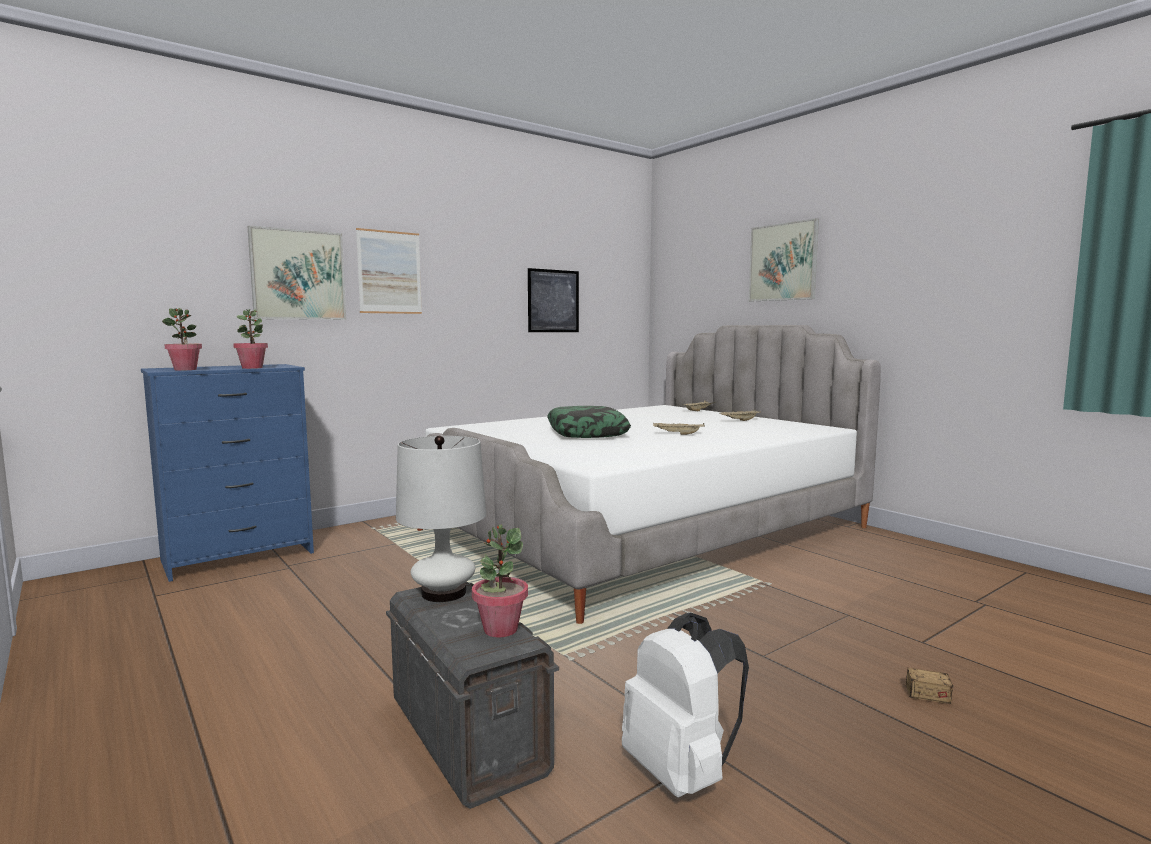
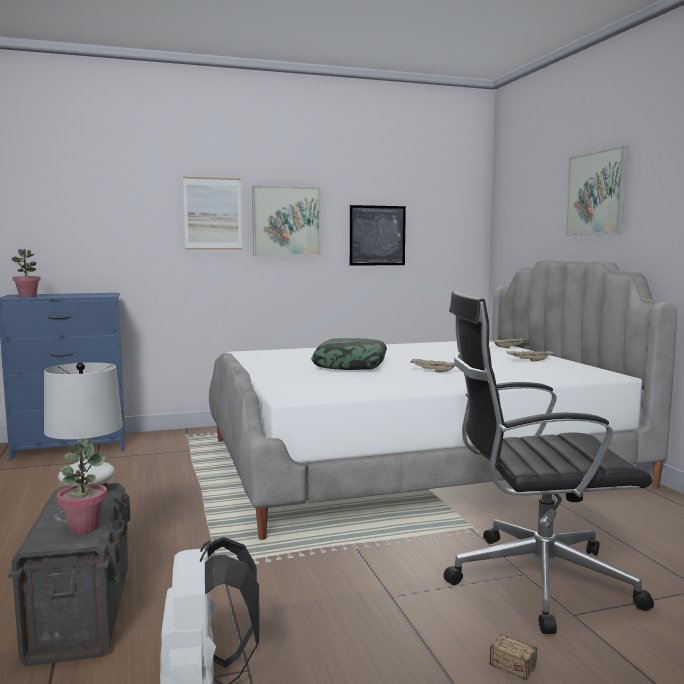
camera: 20 degrees right, 0 degrees up
potted plant [233,309,268,369] -> none
picture [247,226,346,320] -> picture moved to [252,185,321,256]
none -> black office chair [444,291,654,634]

